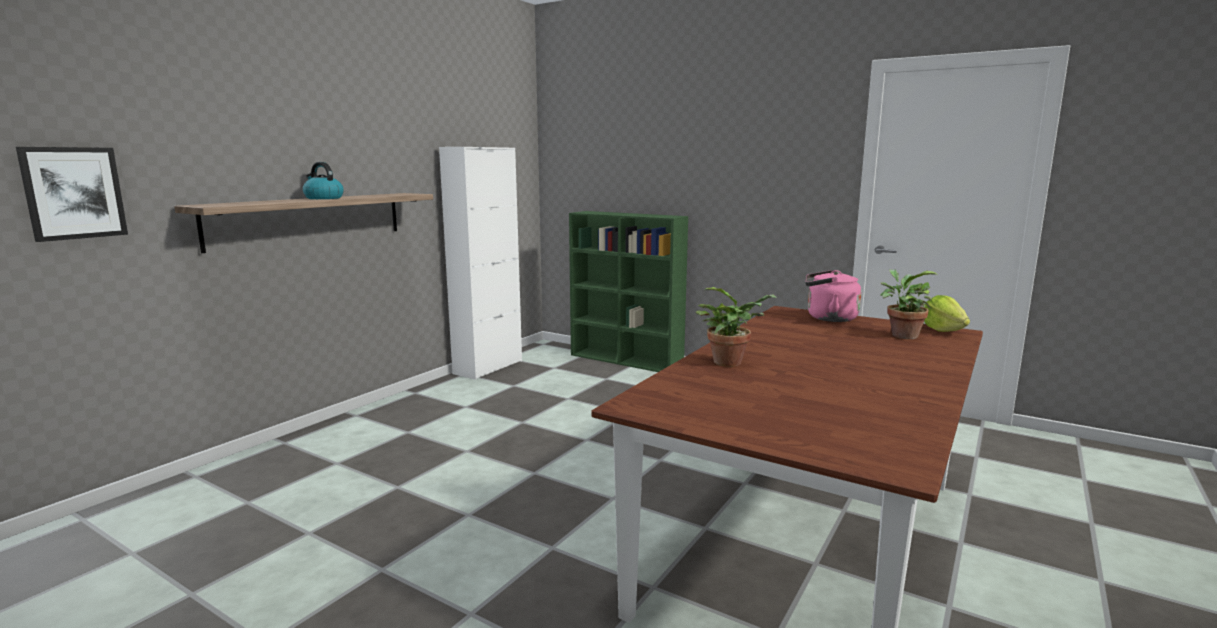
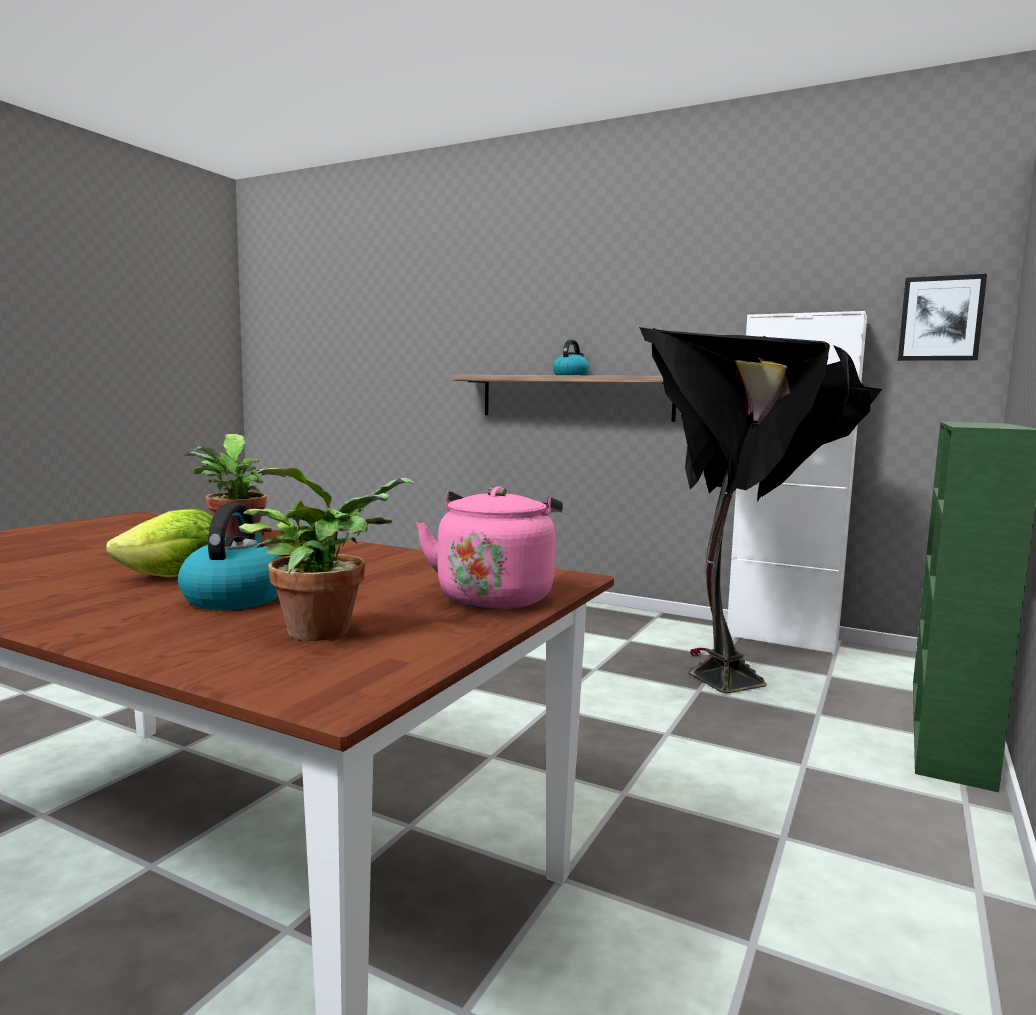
camera: 85 degrees right, 5 degrees down
picture [16,147,128,242] -> picture moved to [898,274,987,361]
lettuce [924,295,970,332] -> lettuce moved to [106,509,227,577]
none -> kettle [178,503,281,610]
none -> black floor lamp [639,327,882,694]

